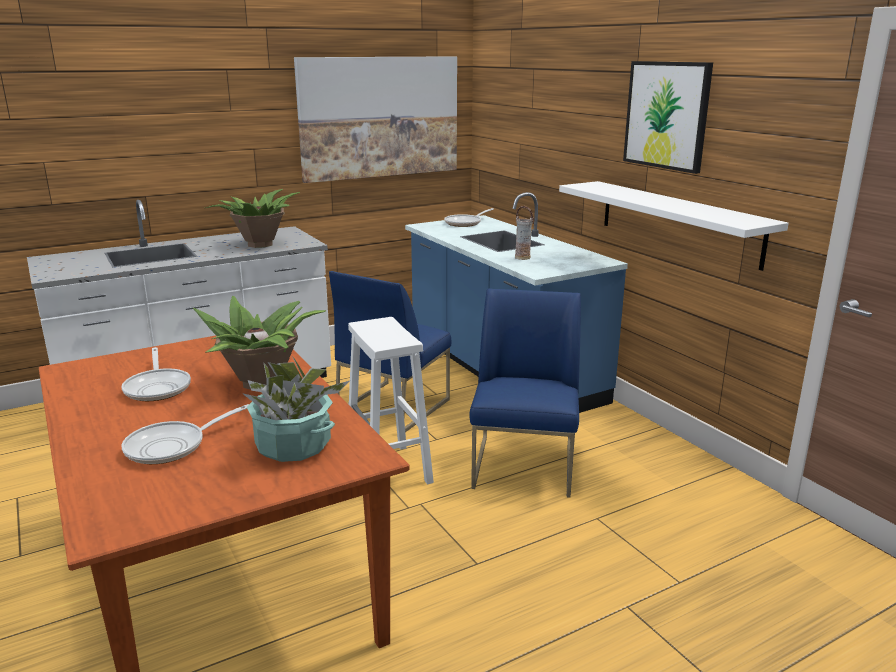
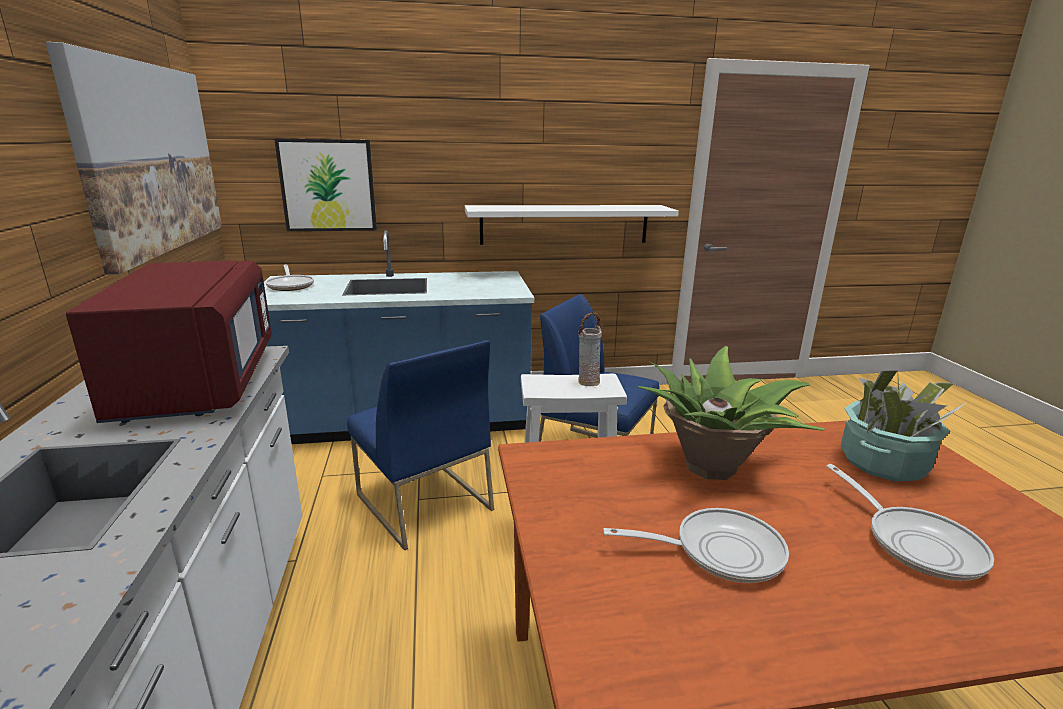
camera: 70 degrees left, 0 degrees up
potted plant [206,189,300,248] -> red microwave [66,261,272,423]
vase [515,206,534,260] -> vase moved to [578,312,603,386]
picture [623,61,713,174] -> picture moved to [274,138,377,231]

